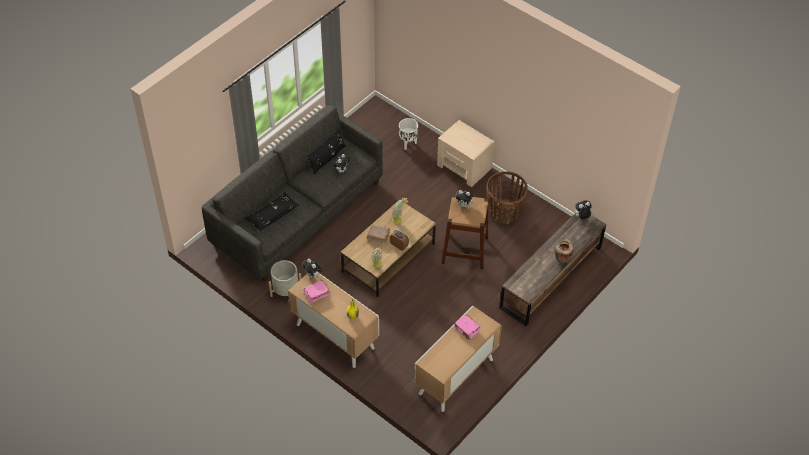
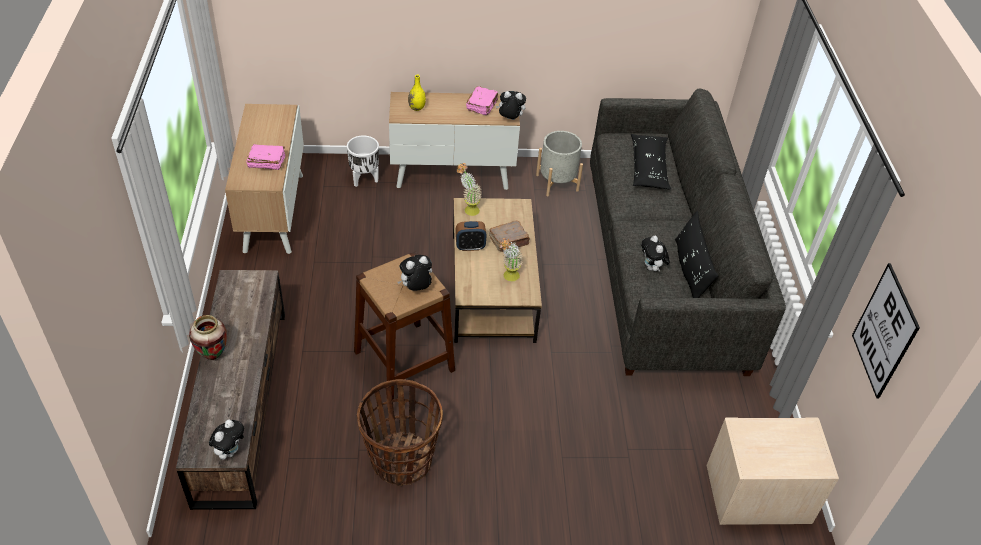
camera: 135 degrees right, 5 degrees down
white planter [399,118,418,150] -> white planter moved to [347,136,379,187]
beige nightstand [437,120,495,187] -> beige nightstand moved to [707,417,839,525]
none -> picture [852,263,920,399]

